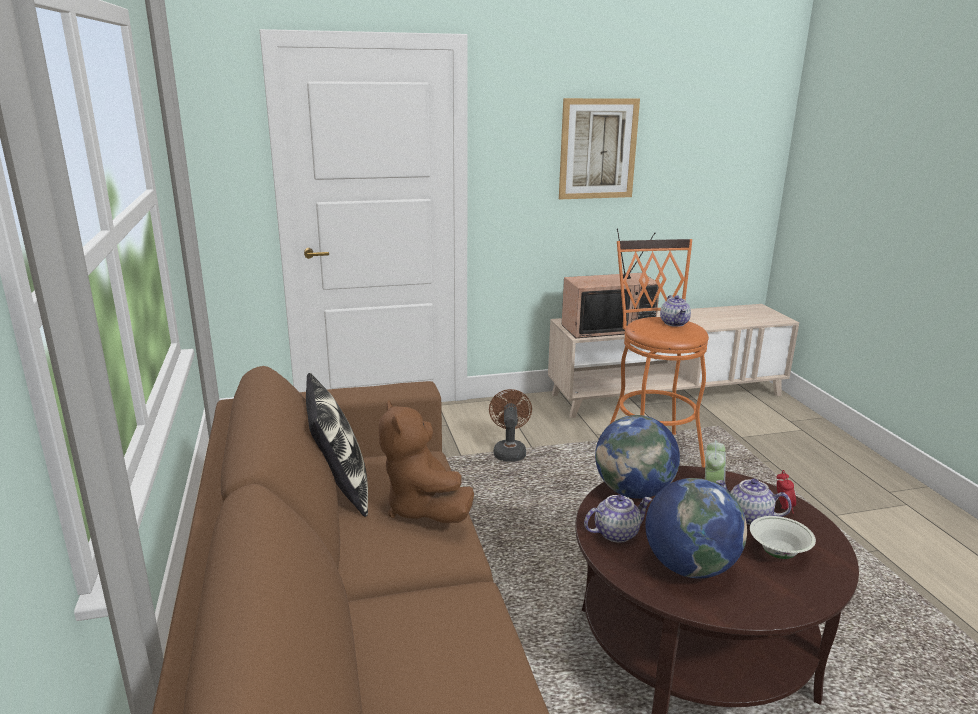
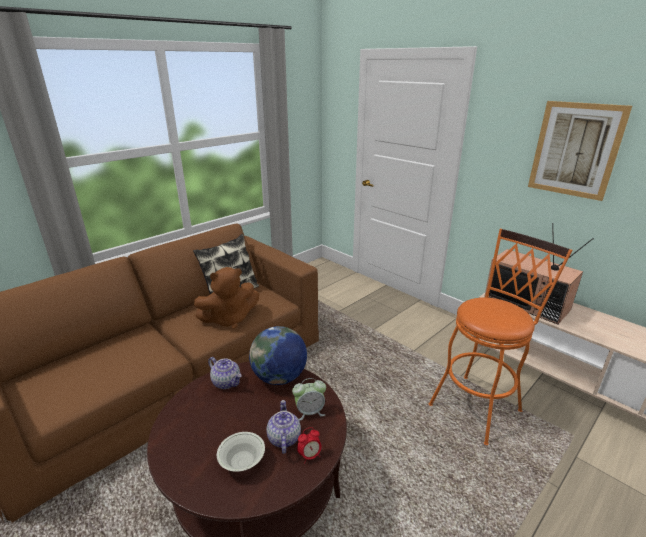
camera: 60 degrees right, 5 degrees up
brown plush toy [379,401,474,523] -> brown plush toy turned 150 degrees counterclockwise [194,267,259,329]
brown fan [489,389,532,462] -> none
globe [645,478,747,578] -> none
teapot [660,295,691,327] -> none

